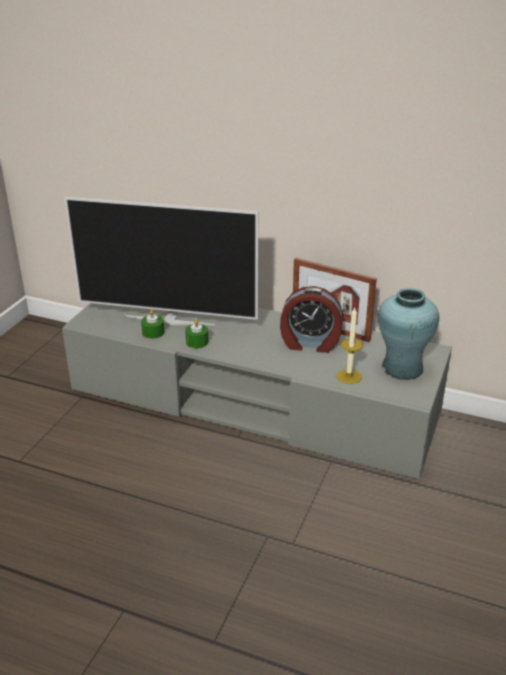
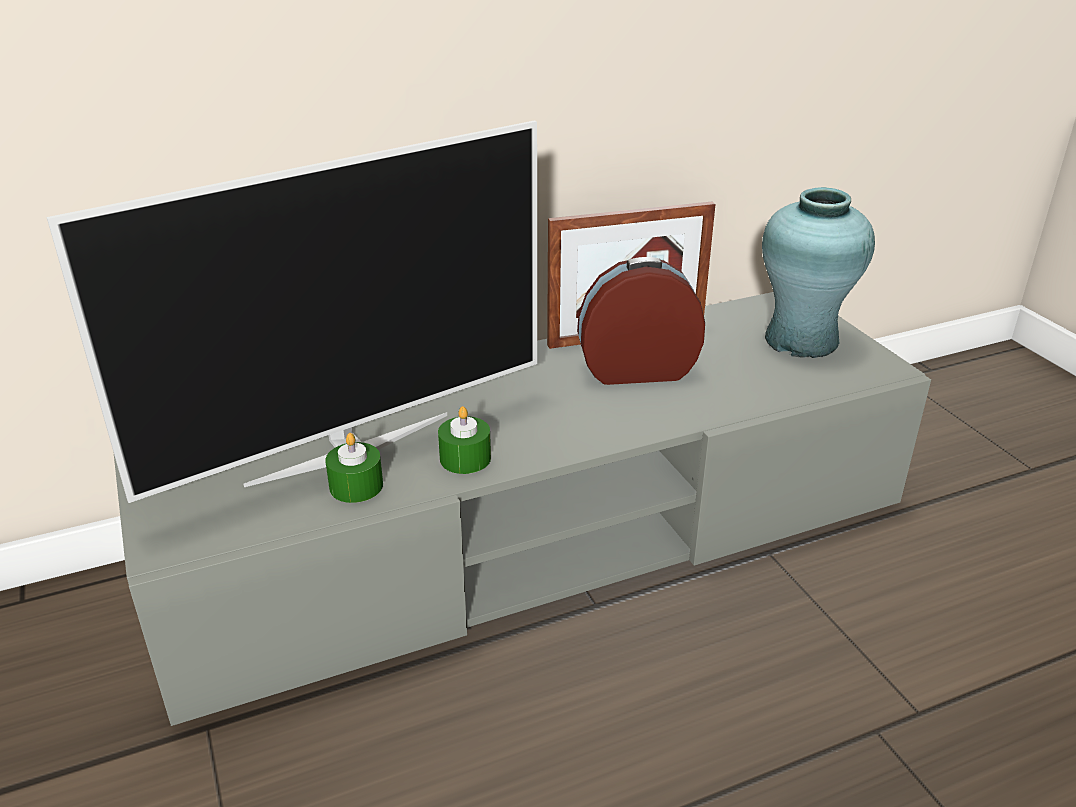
camera: 45 degrees left, 0 degrees up
alarm clock [280,286,343,353] -> alarm clock turned 150 degrees counterclockwise [577,257,705,385]
candle [336,308,363,384] -> none

